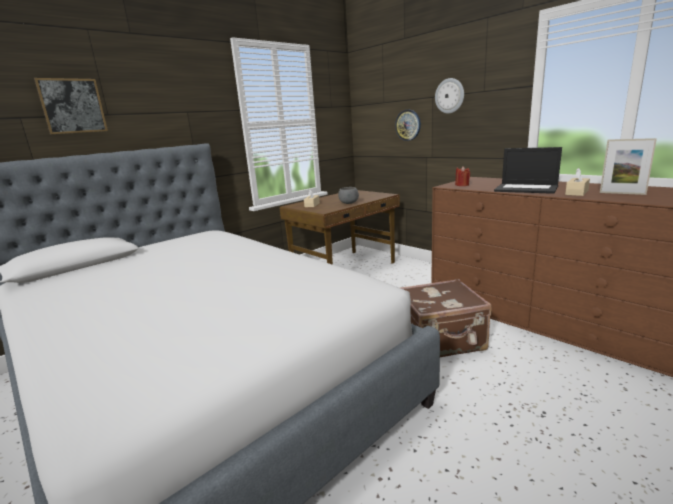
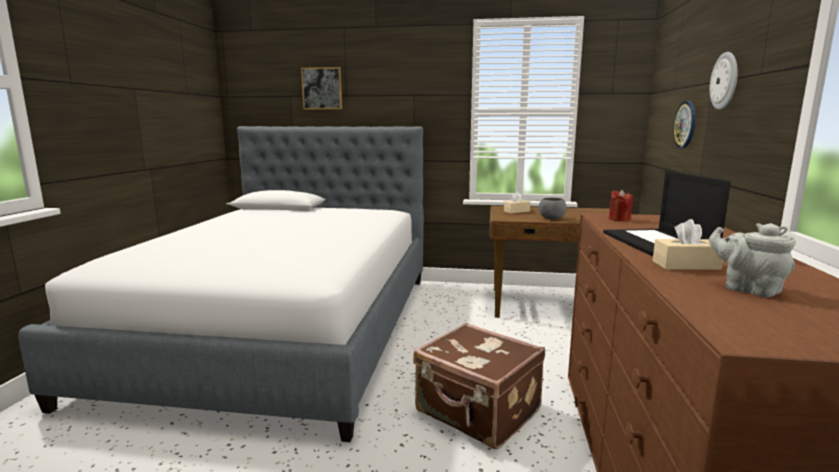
camera: 50 degrees right, 5 degrees down
picture frame [600,138,657,195] -> grey teapot [709,223,796,297]

